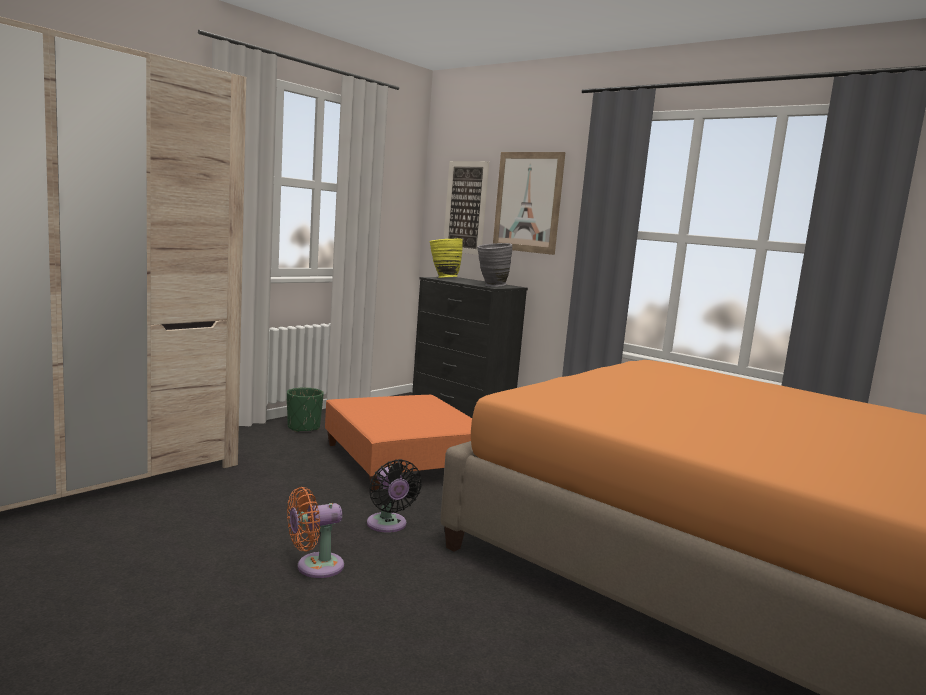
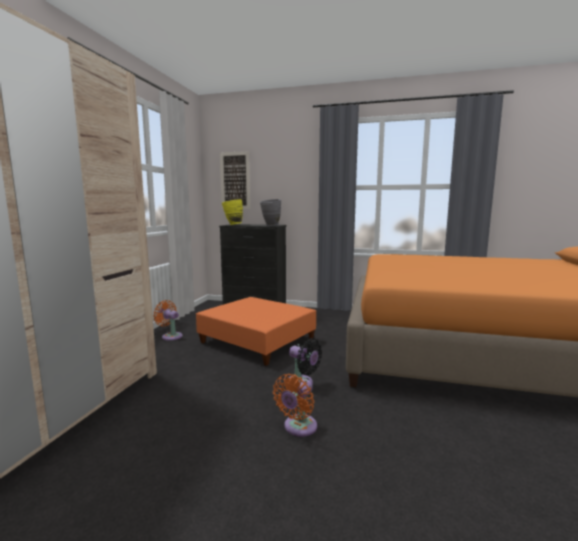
camera: 25 degrees left, 0 degrees up
green planter [287,388,324,432] -> orange fan [153,300,183,341]
picture [493,152,566,255] -> none

